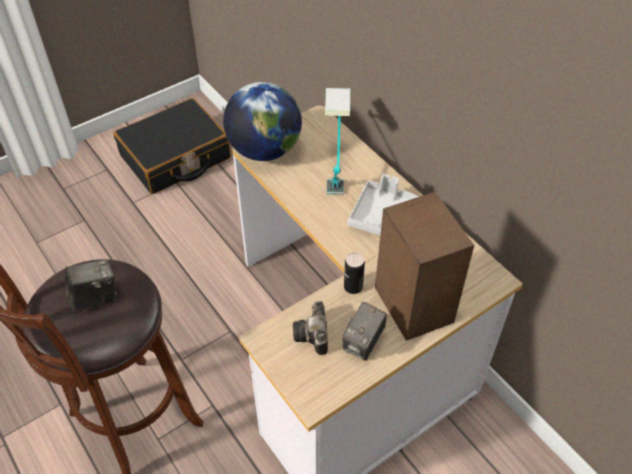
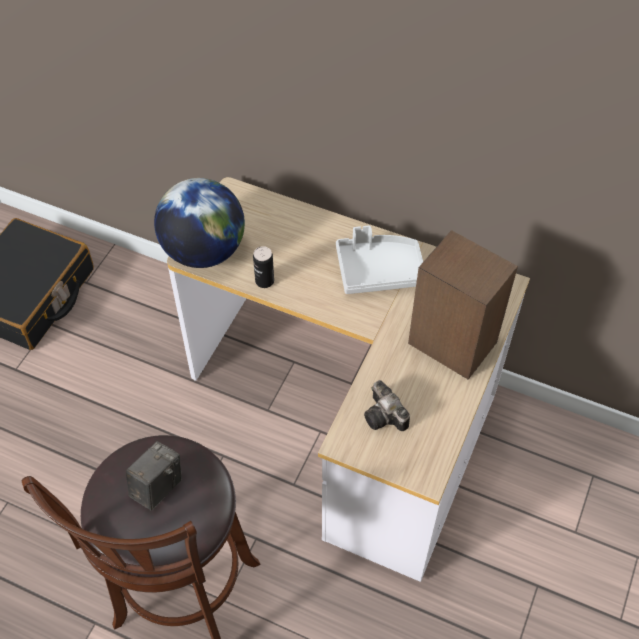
camera: 30 degrees left, 5 degrees up
table lamp [325,88,350,195] -> none
camera [343,302,387,361] -> none
can [344,252,365,294] -> can moved to [253,246,274,288]

